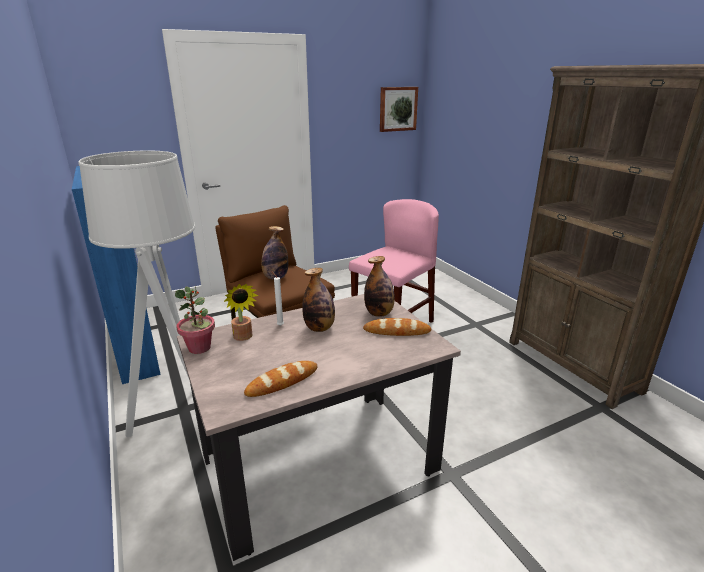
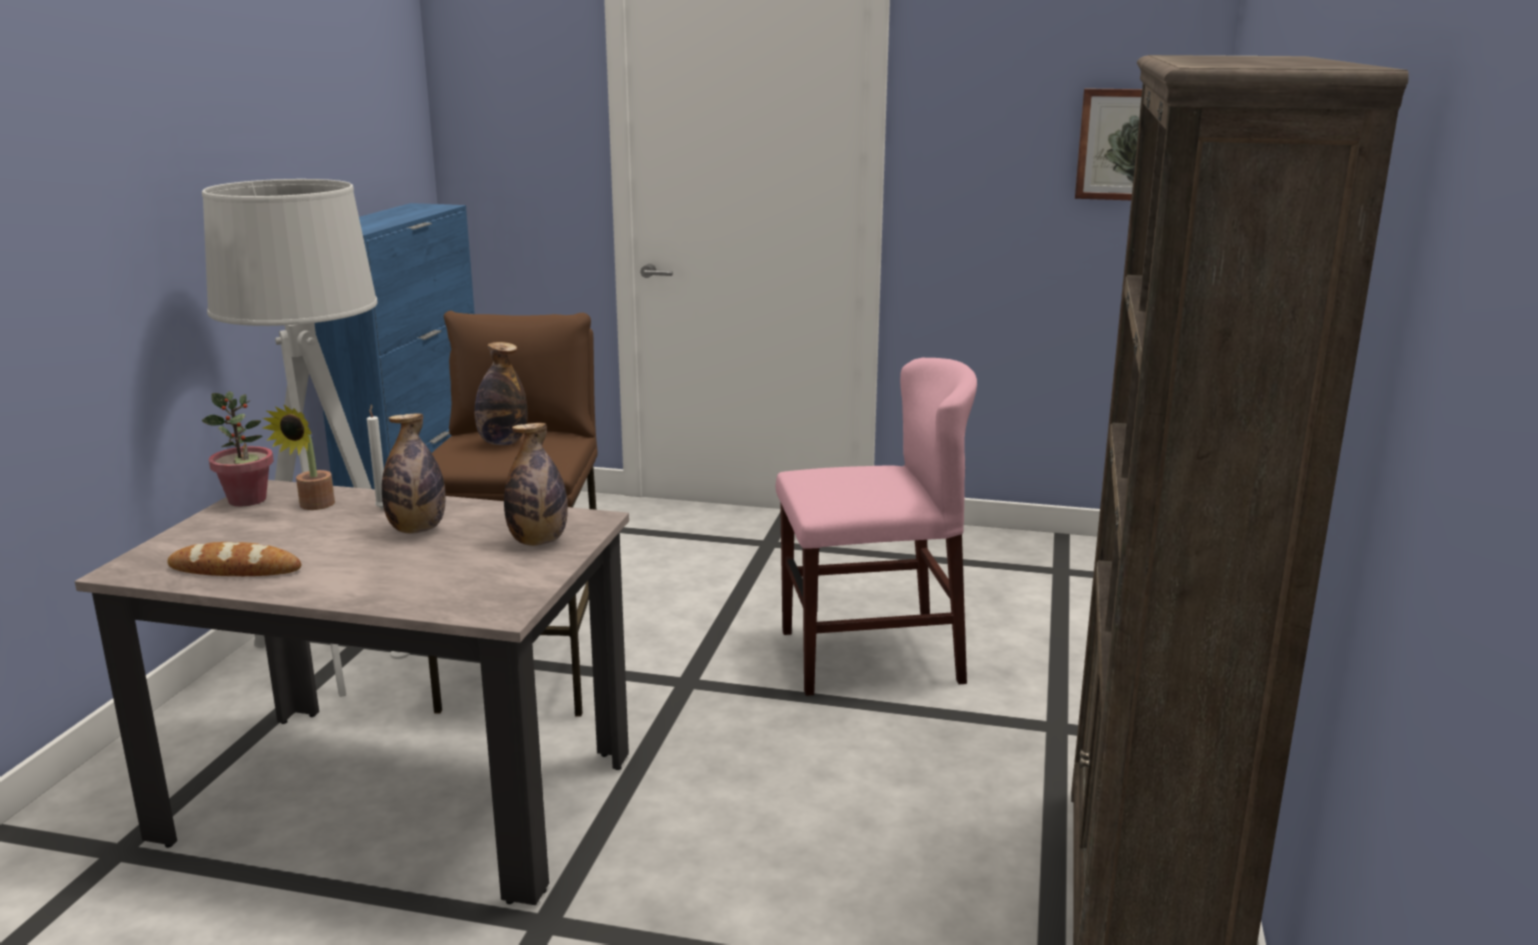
camera: 40 degrees right, 5 degrees down
bread [363,318,431,336] -> none

